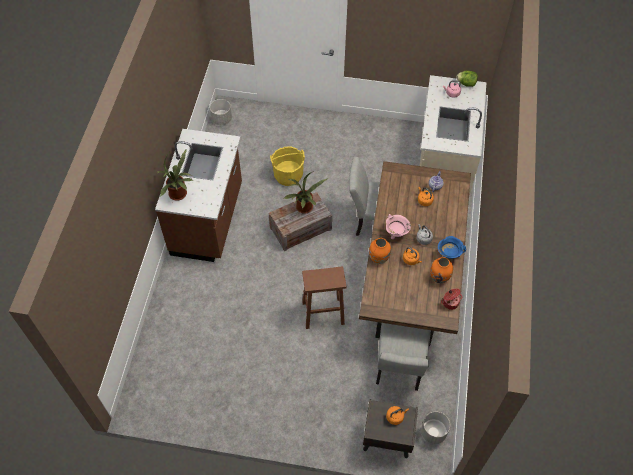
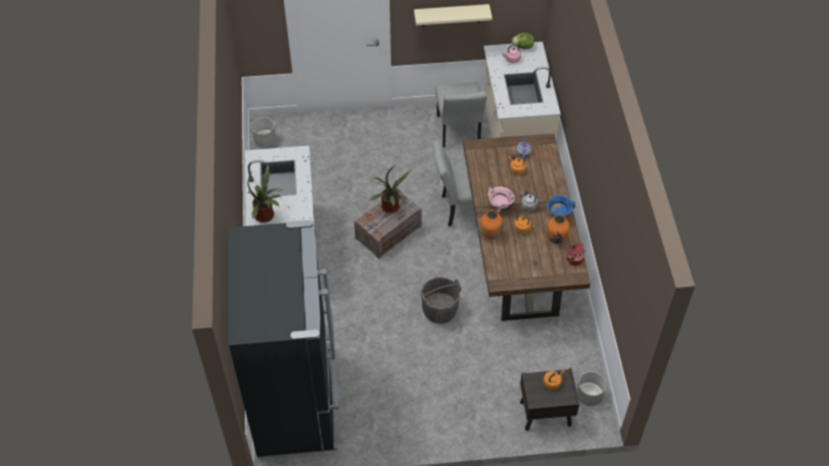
camera: 15 degrees left, 5 degrees down
yellow bucket [270,147,305,186] -> none
brown stool [302,266,347,329] -> grey bucket [420,277,461,324]
grey chair [376,323,431,391] -> grey chair moved to [435,82,487,147]
none -> black fridge [229,220,339,458]
none -> beige shelf [414,4,492,27]

